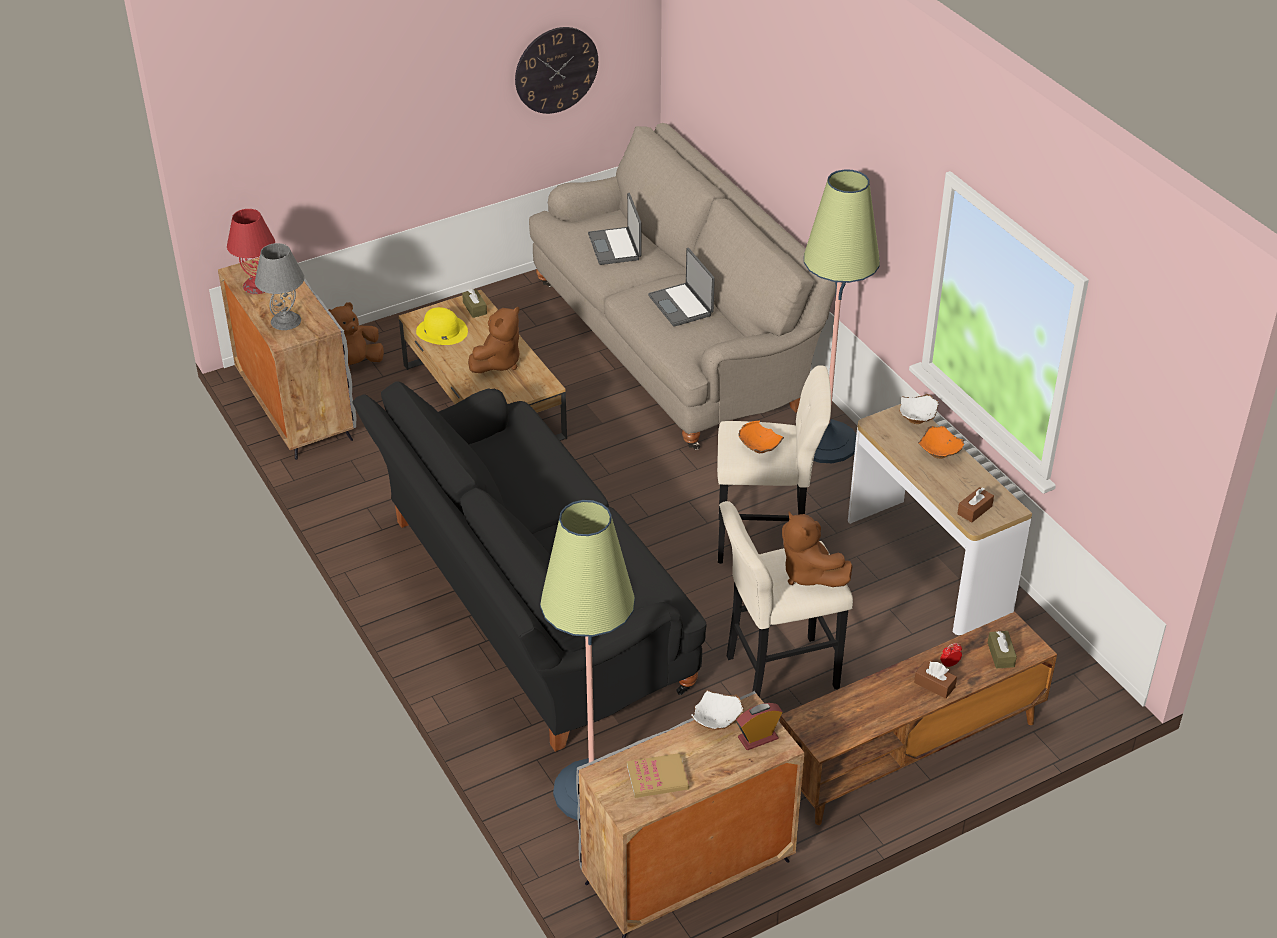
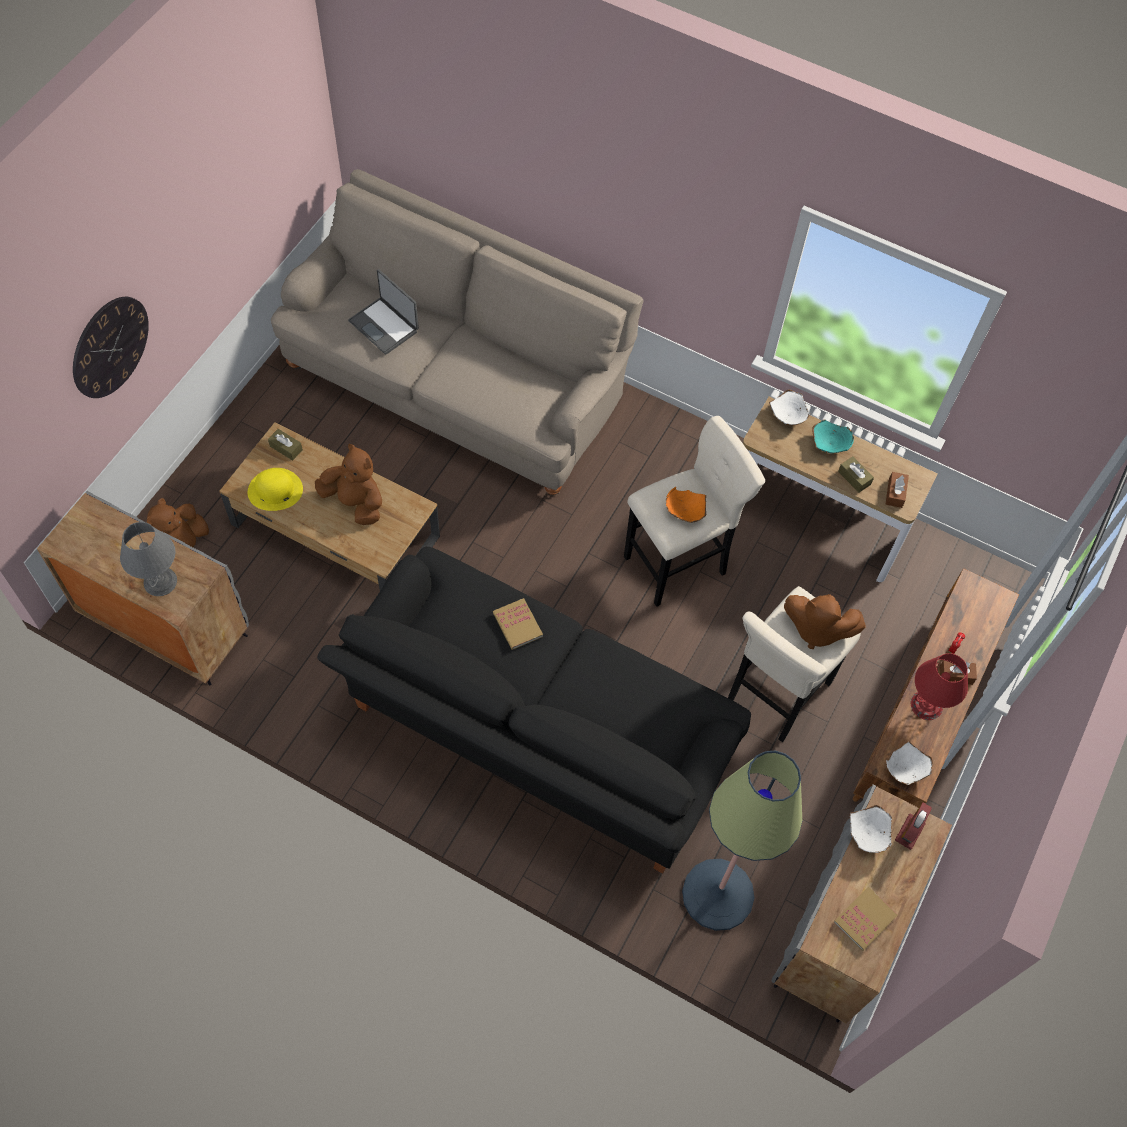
camera: 35 degrees left, 20 degrees up
red table lamp [227,209,275,294] -> red table lamp moved to [911,653,968,720]
brown plush toy [468,307,520,373] -> brown plush toy turned 60 degrees counterclockwise [315,444,382,525]
wall clock [515,27,598,114] -> wall clock moved to [73,297,149,398]
laptop [648,248,715,327] -> none
floor lamp [804,169,880,463] -> none
orange bowl [918,426,964,459] -> turquoise bowl [812,419,854,454]
brown tissue box [988,631,1017,669] -> brown tissue box moved to [838,456,874,493]
none -> book [493,598,543,650]
none -> white bowl [886,742,933,785]

